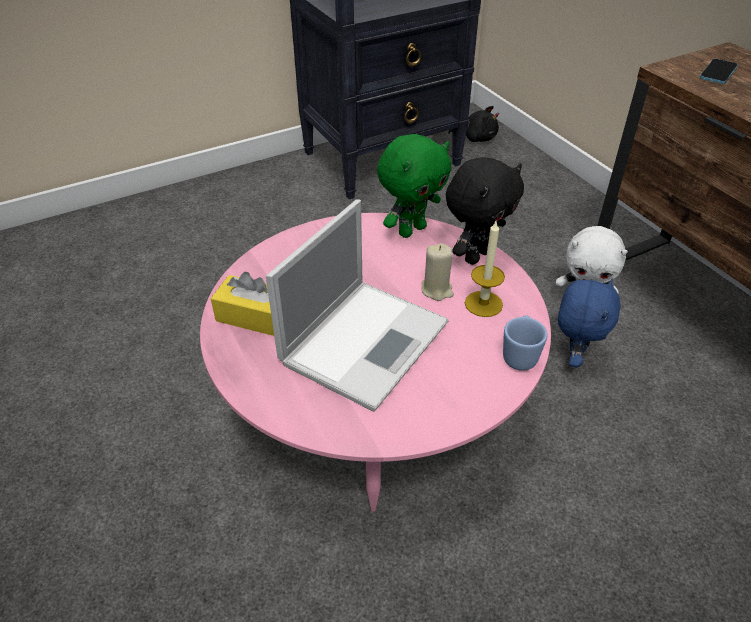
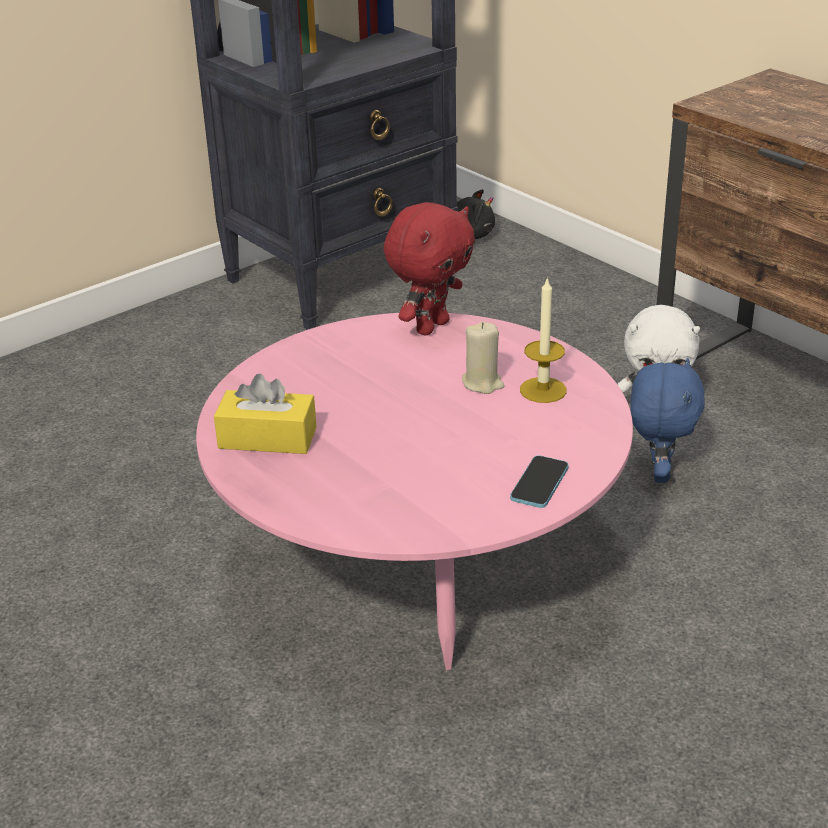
camera: 10 degrees left, 10 degrees down
laptop [266,199,449,412] -> none
green plush toy [377,134,452,238] -> red plush toy [384,202,475,336]
black plush toy [446,157,524,265] -> none
blue mug [503,315,547,371] -> none
phone [700,59,738,84] -> phone moved to [510,455,569,508]

